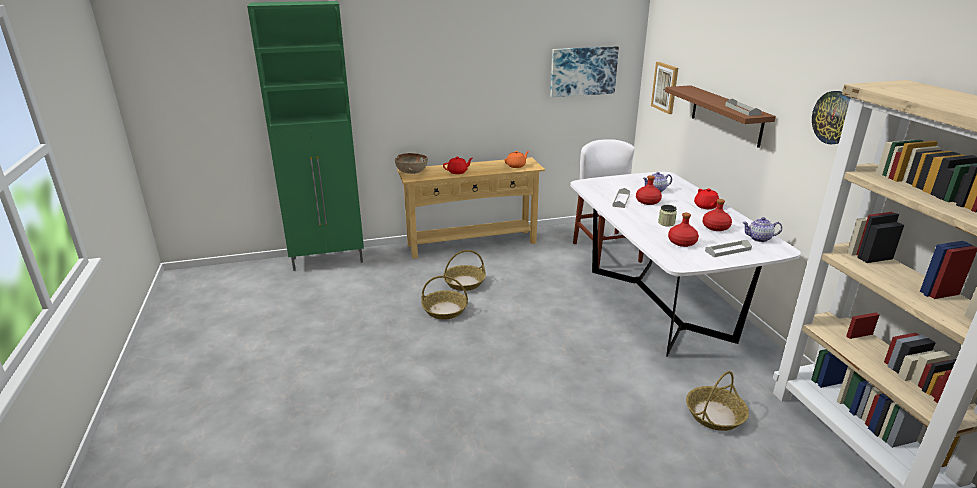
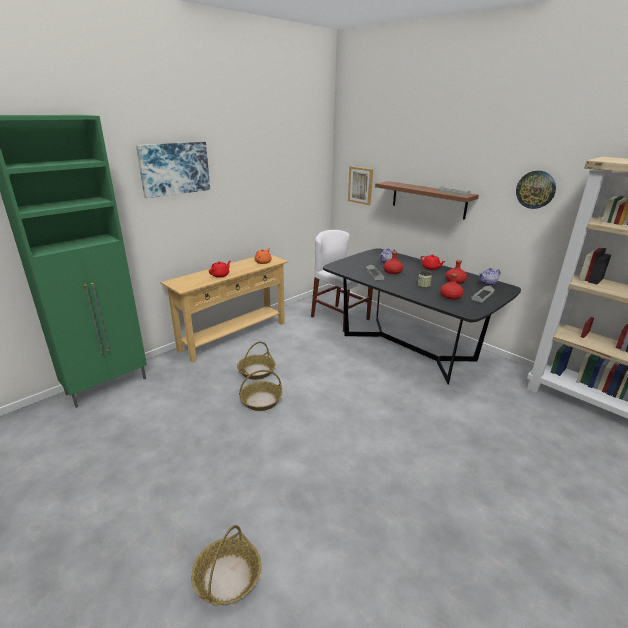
camera: 30 degrees left, 0 degrees up
brown bowl [395,153,428,174] -> none
picture [550,46,619,97] -> picture moved to [136,142,210,198]
white dining table [570,172,801,357] -> black dining table [323,249,521,385]
basket [686,371,749,431] -> basket moved to [191,525,261,605]

